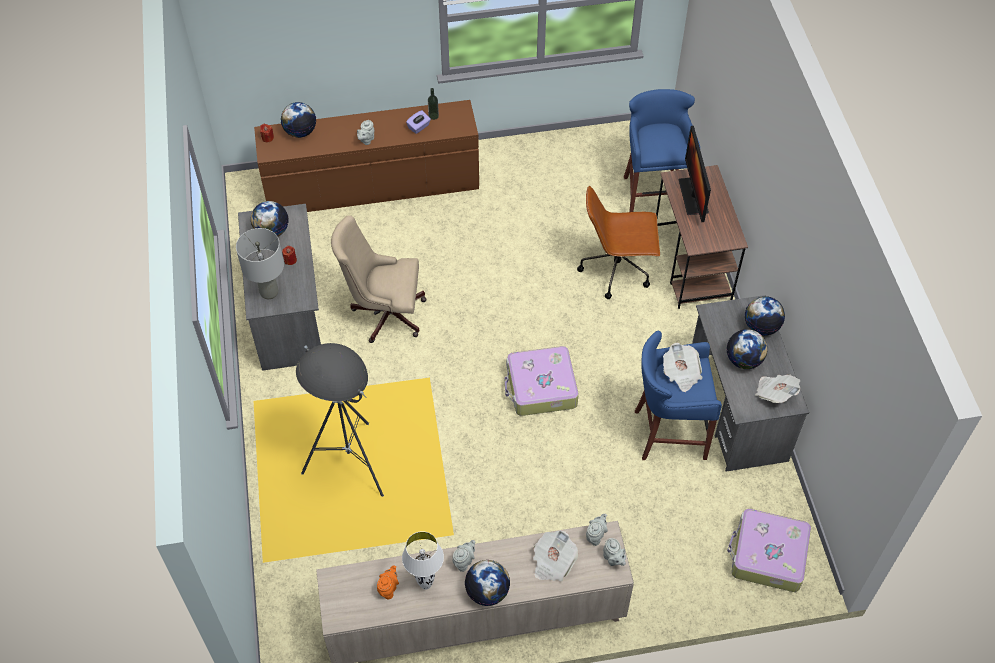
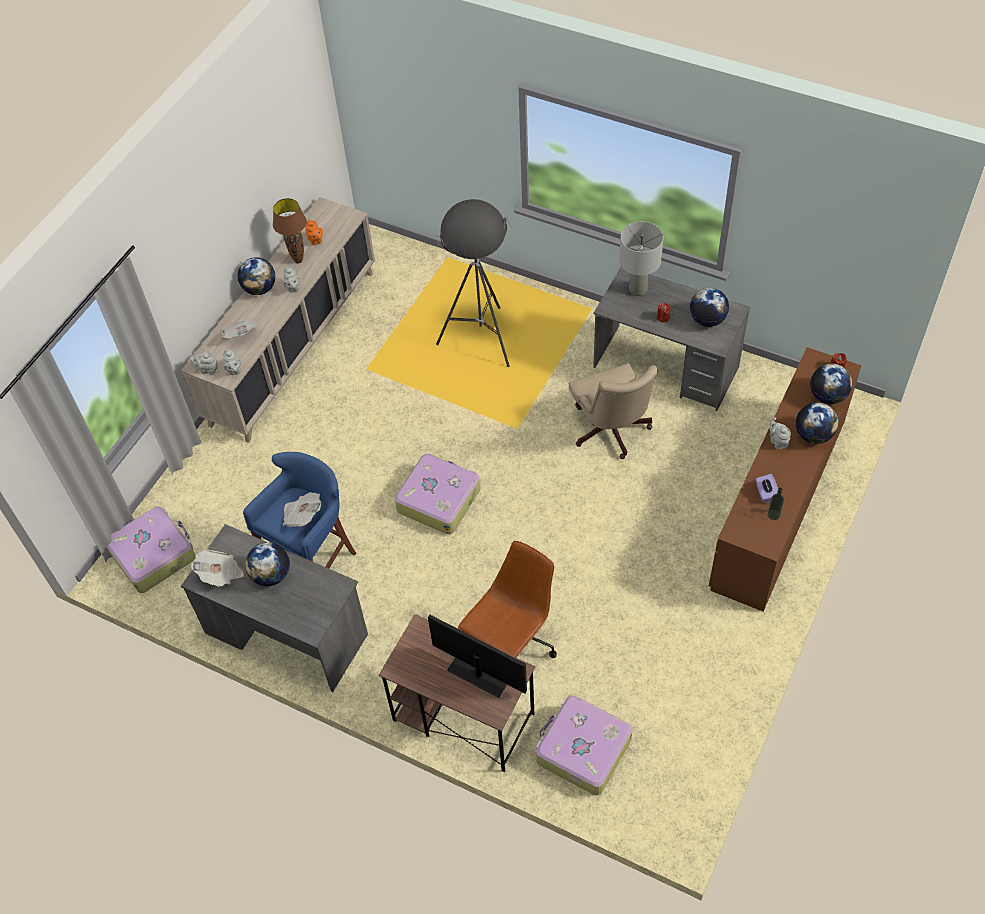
camera: 130 degrees right, 0 degrees up
beige office chair [331,215,427,343] -> beige office chair turned 120 degrees clockwise [569,363,658,459]
white table lamp [402,531,444,590] -> brown table lamp [273,198,307,264]
blue stool [624,89,700,212] -> suitcase [536,695,632,795]
globe [745,296,785,336] -> globe moved to [796,402,838,444]

